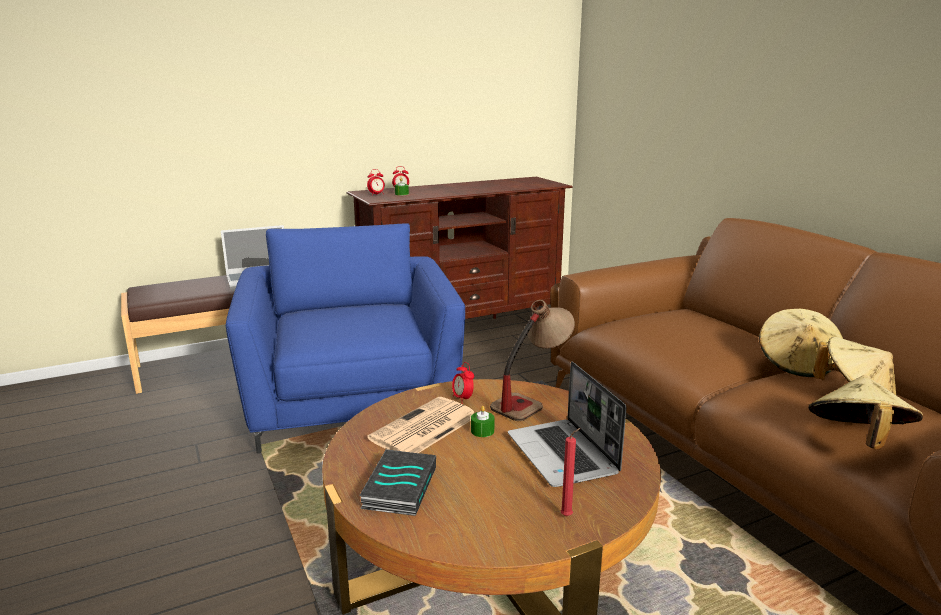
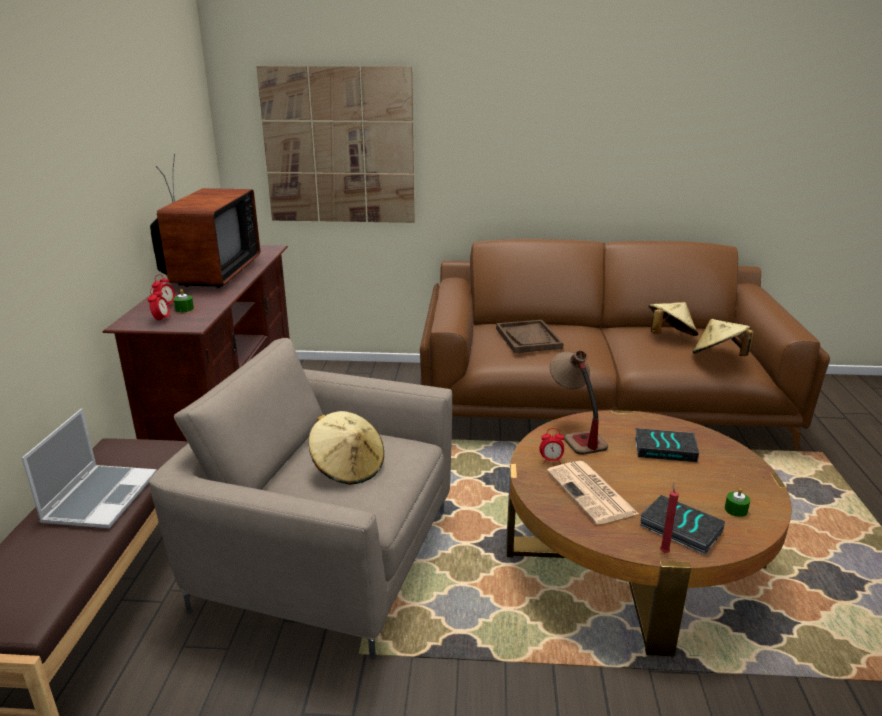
camera: 60 degrees left, 5 degrees up
blue armchair [226,223,465,454] -> beige armchair [149,338,452,659]
green candle [471,406,495,437] -> green candle moved to [725,488,750,517]
laptop [508,362,627,487] -> book [635,428,699,462]
red candle [561,428,580,516] -> red candle moved to [660,481,679,553]
beige hat [759,309,843,377] -> beige hat moved to [308,411,384,485]
none -> television [150,154,260,288]
none -> picture [256,66,415,223]
none -> brown tray [496,320,564,353]

